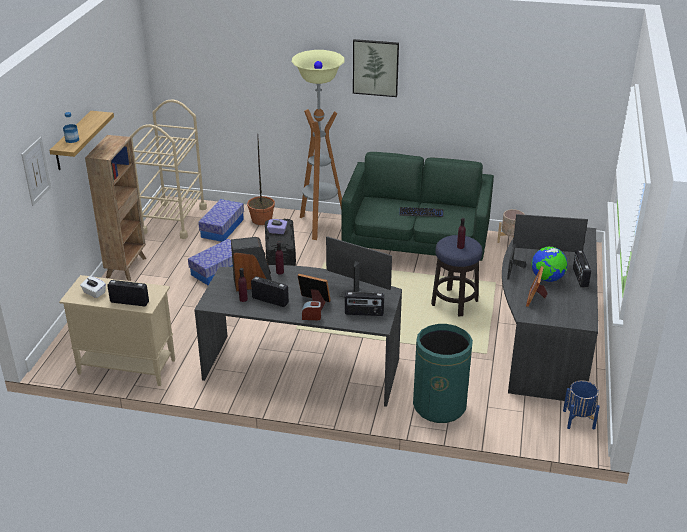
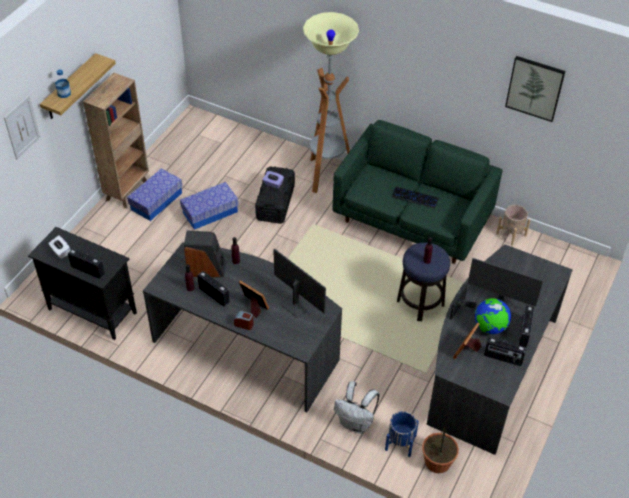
camera: 15 degrees right, 15 degrees up
beige cabinet [59,275,175,386] -> black cabinet [28,227,137,340]
beige cart [130,100,207,239] -> none
storage box [198,199,244,242] -> storage box moved to [127,168,182,221]
potted plant [247,140,275,225] -> potted plant moved to [422,388,459,473]
radio [345,292,384,316] -> radio moved to [484,337,526,366]
picture [353,39,399,97] -> picture moved to [505,56,565,122]
green trash can [413,324,473,423] -> white backpack [334,381,380,434]
blue planter [563,380,600,429] -> blue planter moved to [385,411,419,457]

